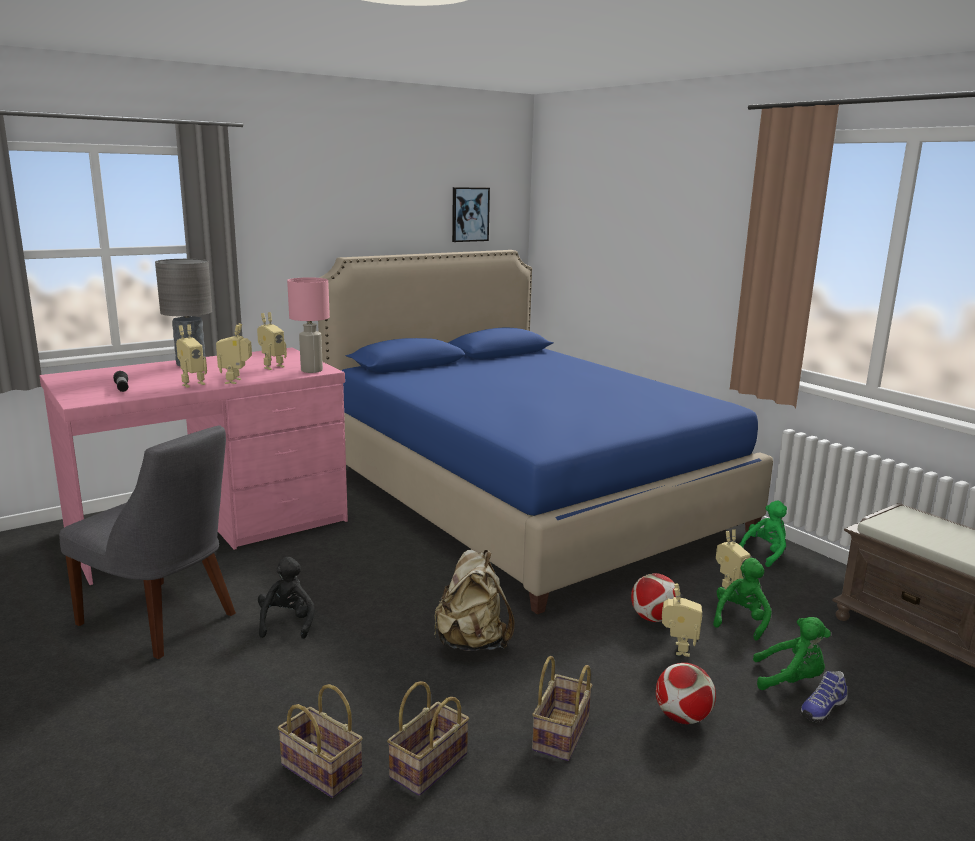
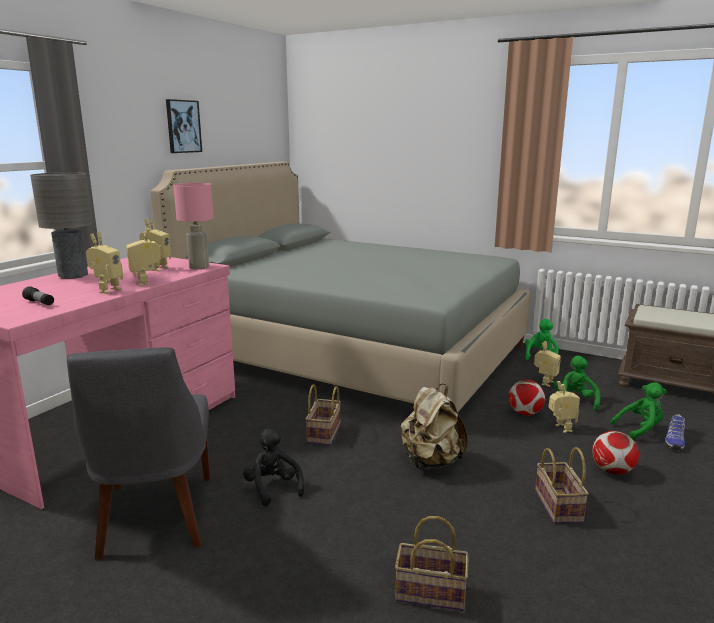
camera: 25 degrees left, 0 degrees up
grey chair [59,425,236,659] -> grey chair turned 75 degrees clockwise [67,347,210,560]
blue bed [318,250,773,614] -> grey bed [150,162,531,426]
basket [387,681,469,796] -> basket moved to [306,384,341,445]
picture [452,187,490,242] -> picture moved to [166,99,202,153]

